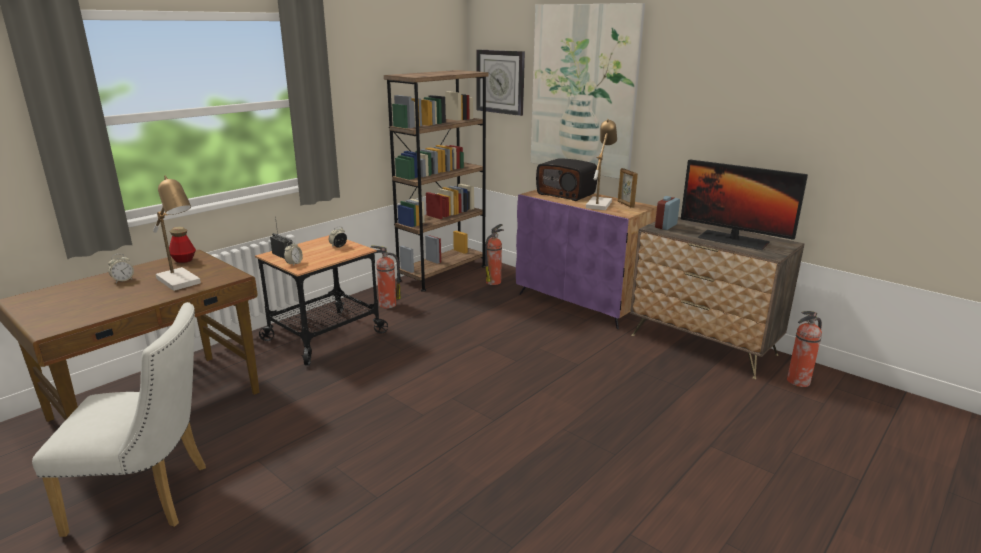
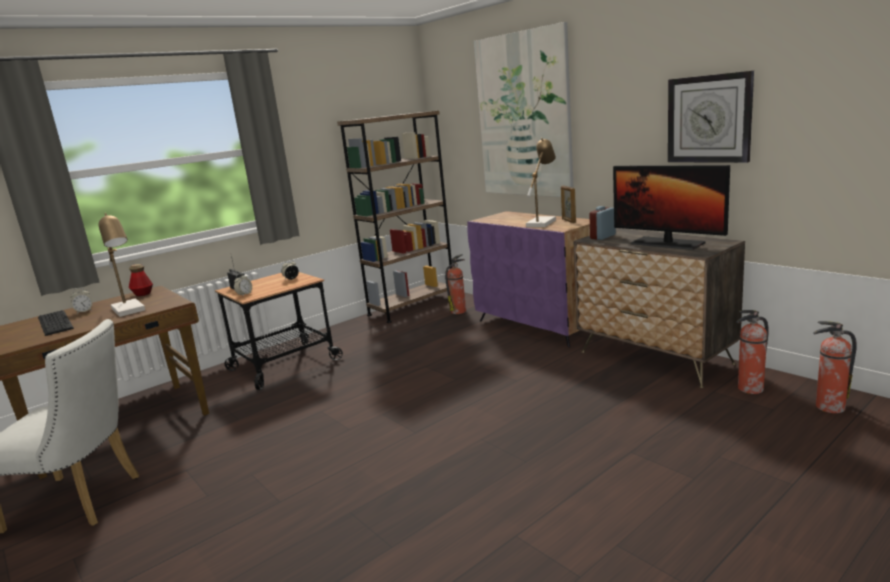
camera: 10 degrees right, 5 degrees down
fire extinguisher [371,246,401,309] -> fire extinguisher moved to [813,321,857,413]
wall clock [476,50,525,116] -> wall clock moved to [668,71,754,163]
radio [536,159,597,201] -> none
none -> keyboard [38,310,74,336]

